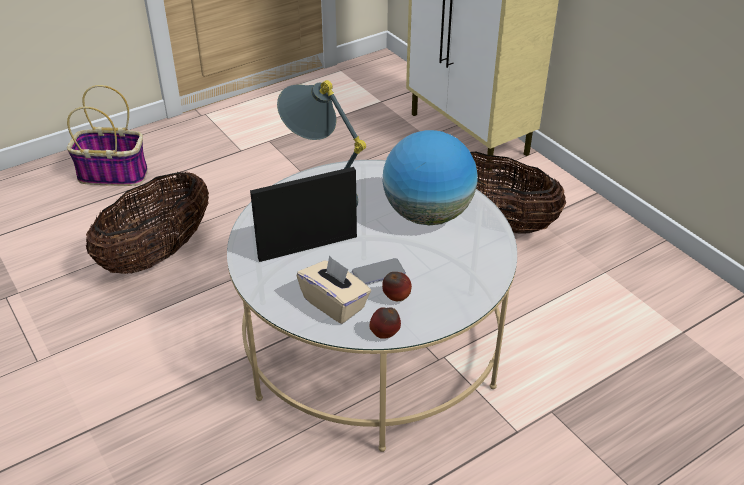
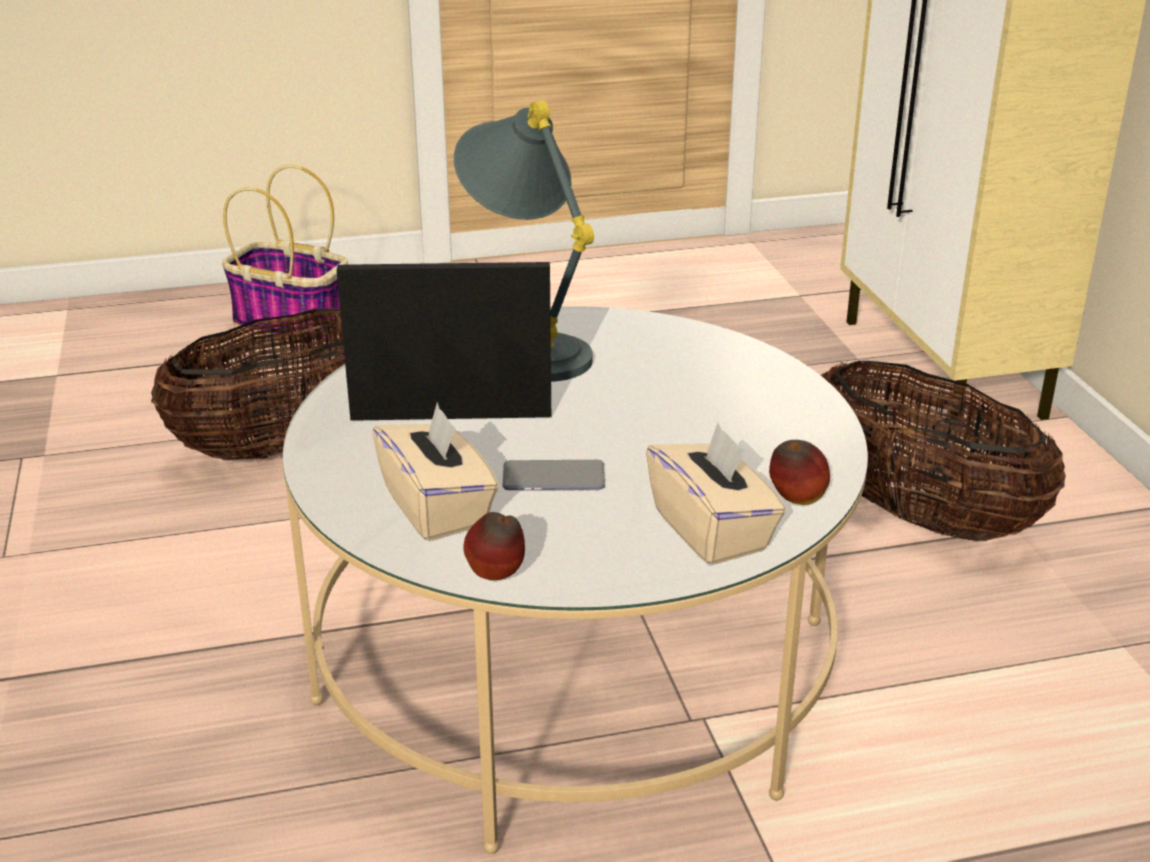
camera: 20 degrees right, 10 degrees down
apple [382,272,412,301] -> apple moved to [769,440,830,505]
globe [383,130,478,225] -> none
none -> beige tissue box [646,423,786,565]

